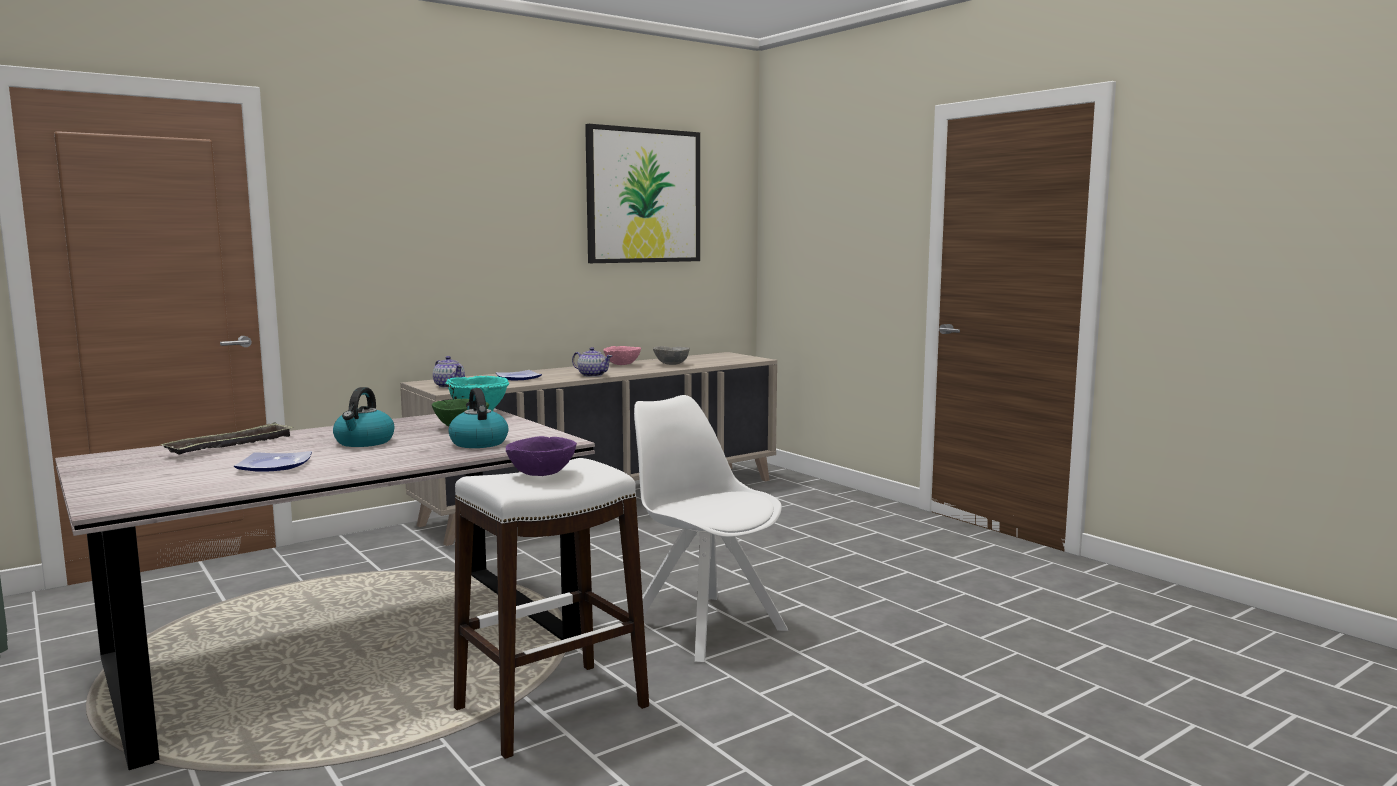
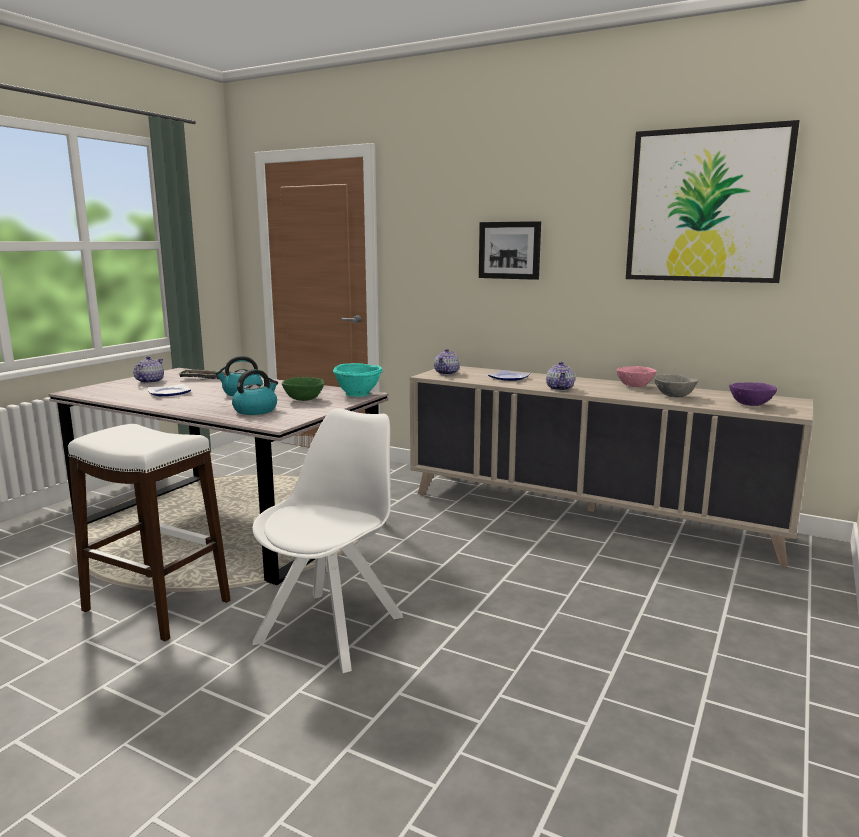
camera: 65 degrees right, 5 degrees up
purple bowl [506,436,577,476] -> purple bowl moved to [729,382,777,406]
none -> teapot [134,356,164,383]
none -> picture [479,221,541,280]

